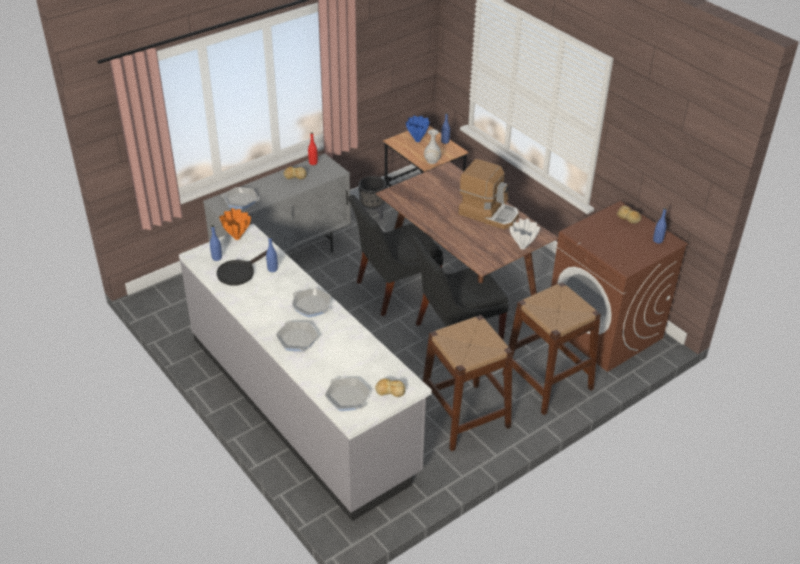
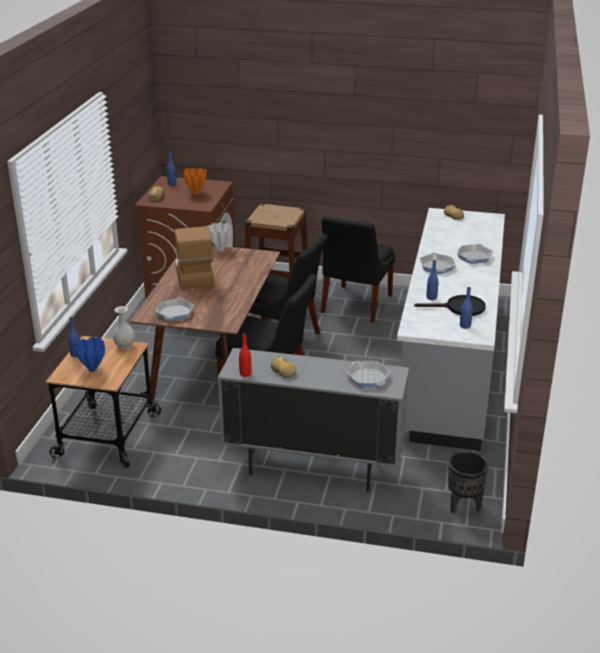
camera: 130 degrees left, 10 degrees down
orange vase [219,208,251,240] -> orange vase moved to [183,168,207,195]
frying pan [325,378,370,411] -> frying pan moved to [155,298,194,321]
black planter [359,176,386,220] -> black planter moved to [448,451,488,513]
brown stool [423,315,513,451] -> black chair [321,216,395,323]

